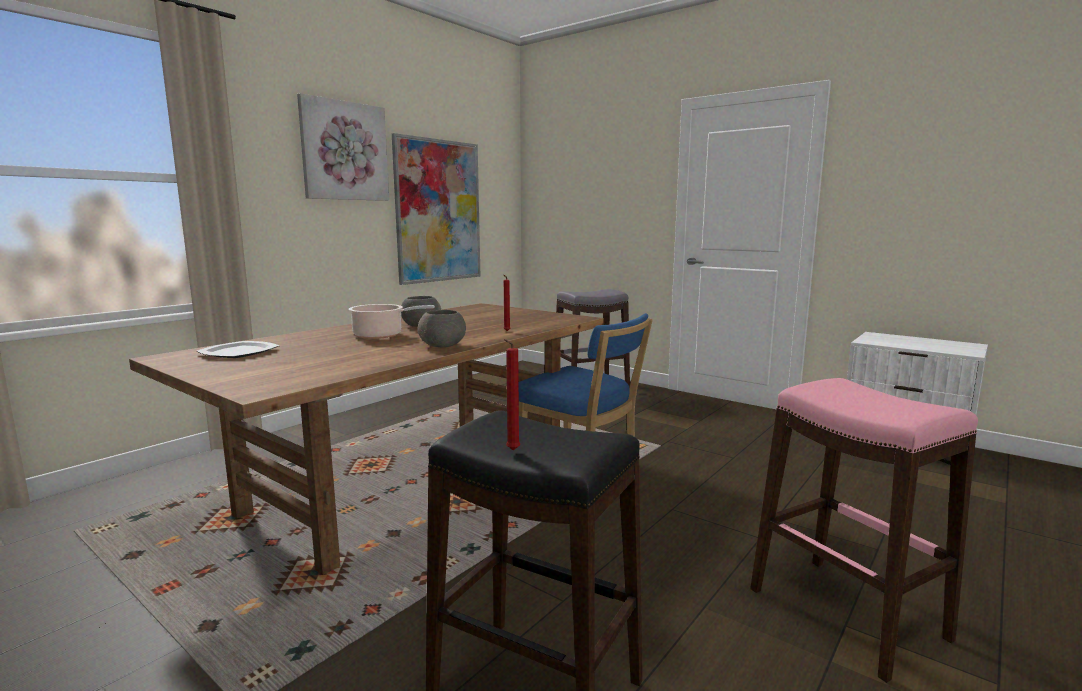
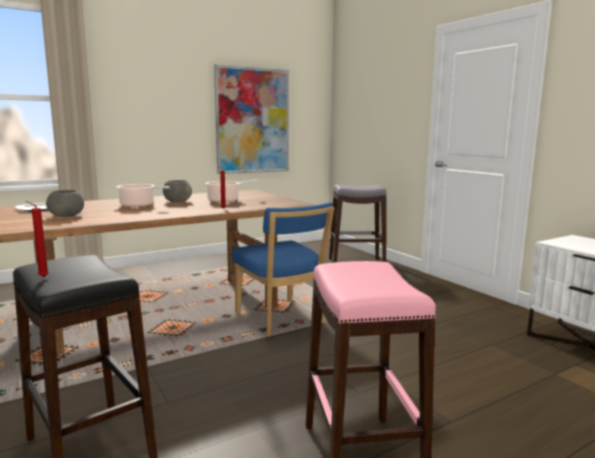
camera: 20 degrees right, 0 degrees up
picture [297,93,389,201] -> none
grey bowl [417,310,466,347] -> grey bowl moved to [46,190,84,217]
none -> cooking pot [205,180,259,203]

